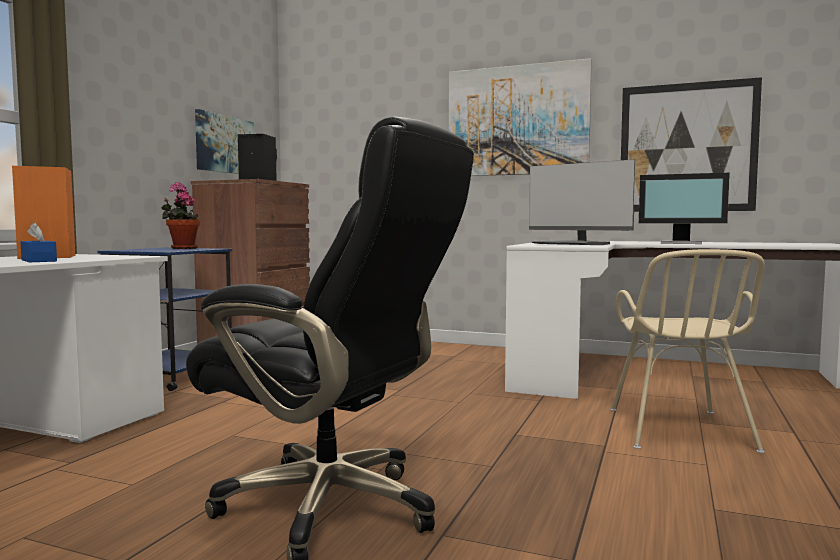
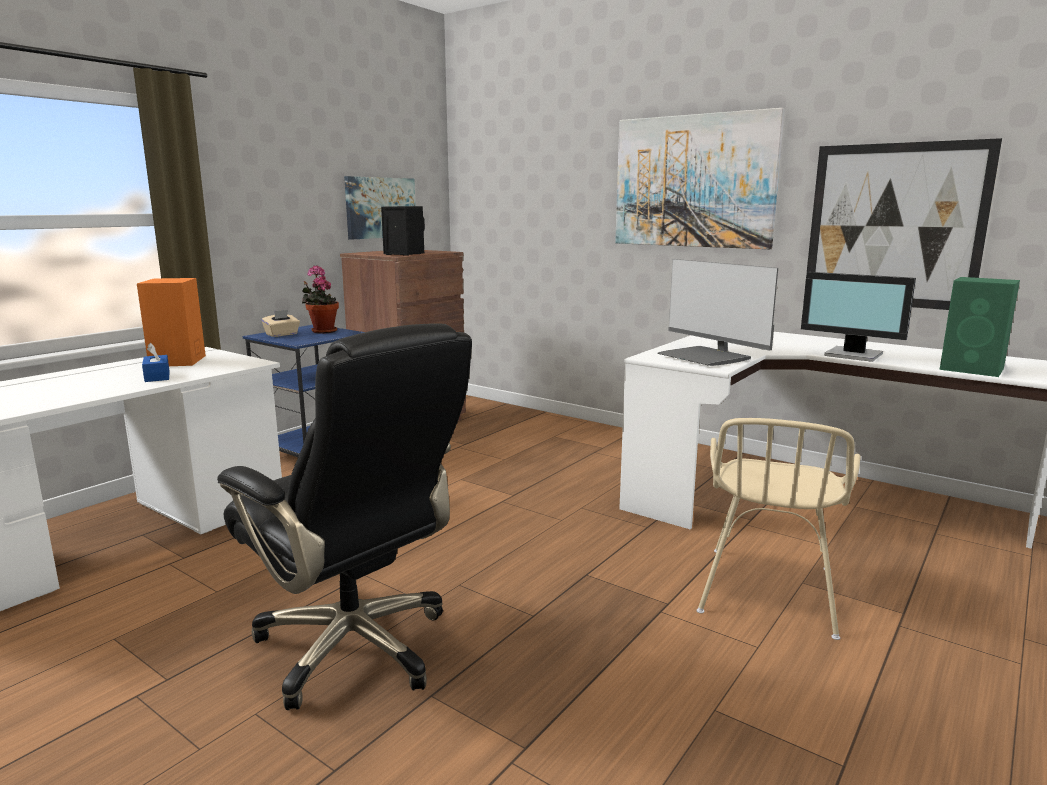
camera: 15 degrees right, 10 degrees up
none -> beige tissue box [261,310,300,337]
none -> green speaker [940,277,1020,377]

